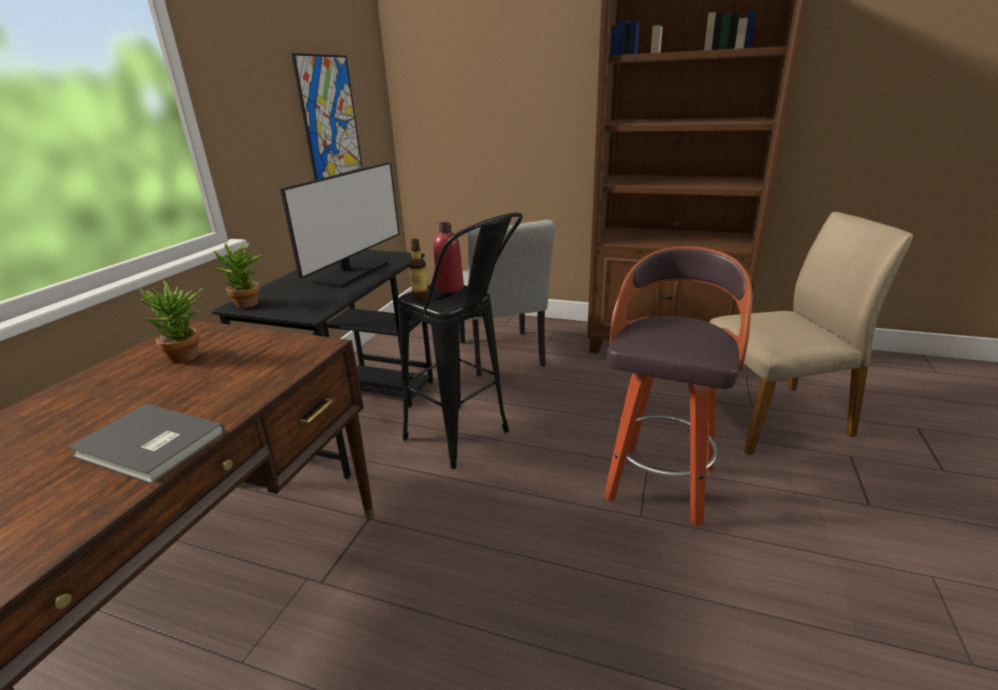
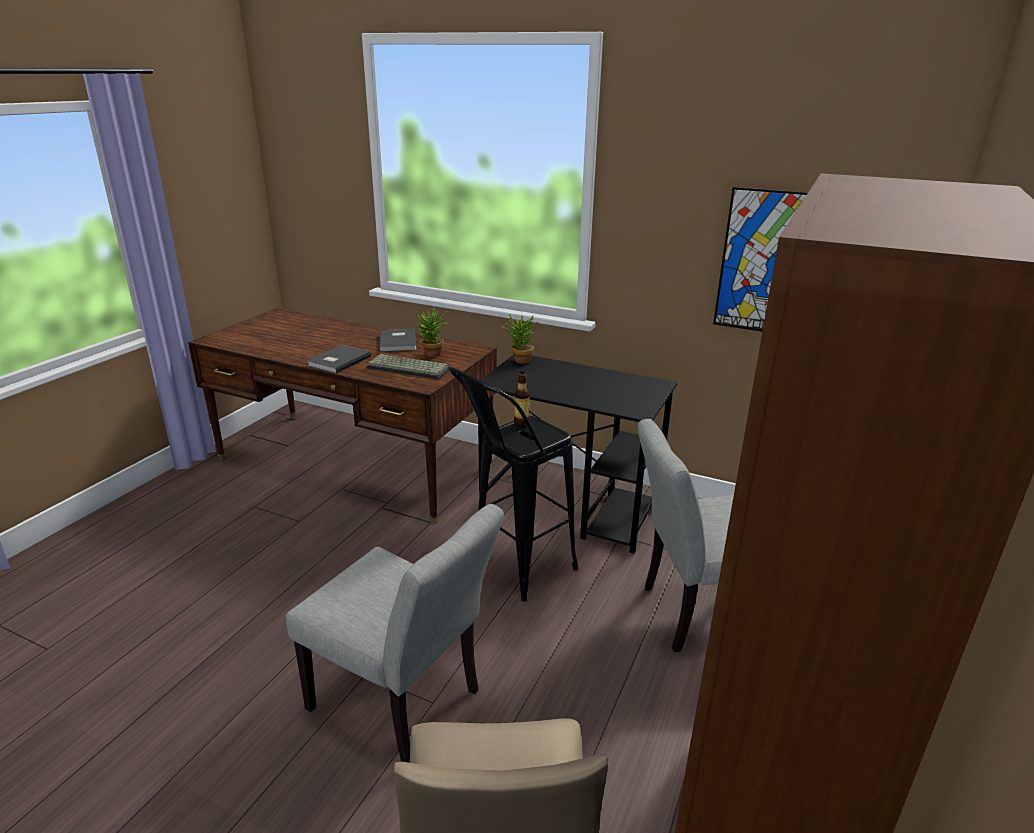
camera: 95 degrees right, 0 degrees up
monitor [280,162,399,288] -> none
red bottle [433,222,464,293] -> none
stool [604,246,753,526] -> grey chair [286,504,504,763]
none -> keyboard [366,354,449,379]
none -> grey book [379,329,417,352]

